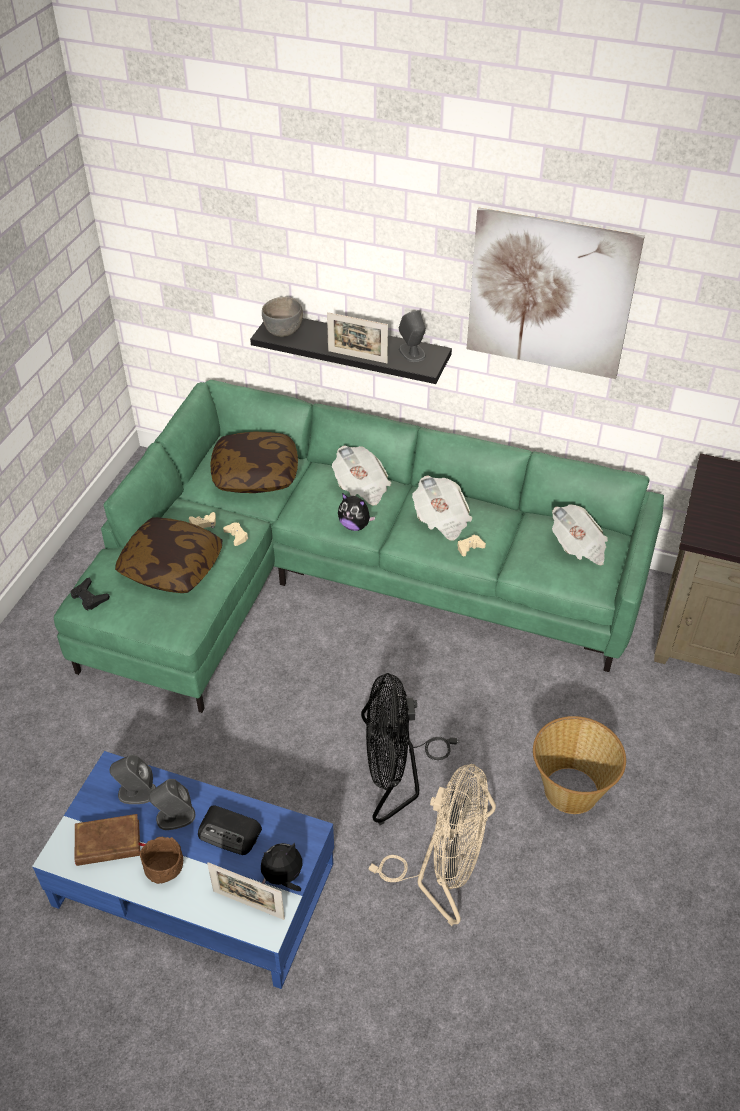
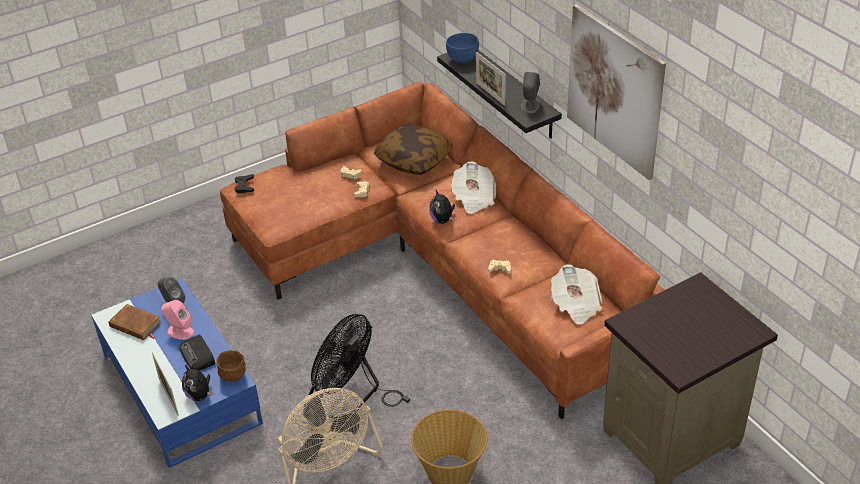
camera: 40 degrees right, 5 degrees down
green sofa [54,380,664,713] -> brown sofa [220,82,664,419]
pillow [115,517,222,593] -> none
brown bowl [140,837,183,884] -> brown bowl moved to [216,350,246,382]
grey speaker [149,779,195,830] -> pink speaker [161,300,194,340]
plush toy [261,843,302,891] -> plush toy turned 150 degrees counterclockwise [182,365,213,401]
grey bowl [262,297,303,337] -> blue bowl [446,33,479,63]
newspaper [412,476,472,541] -> none

